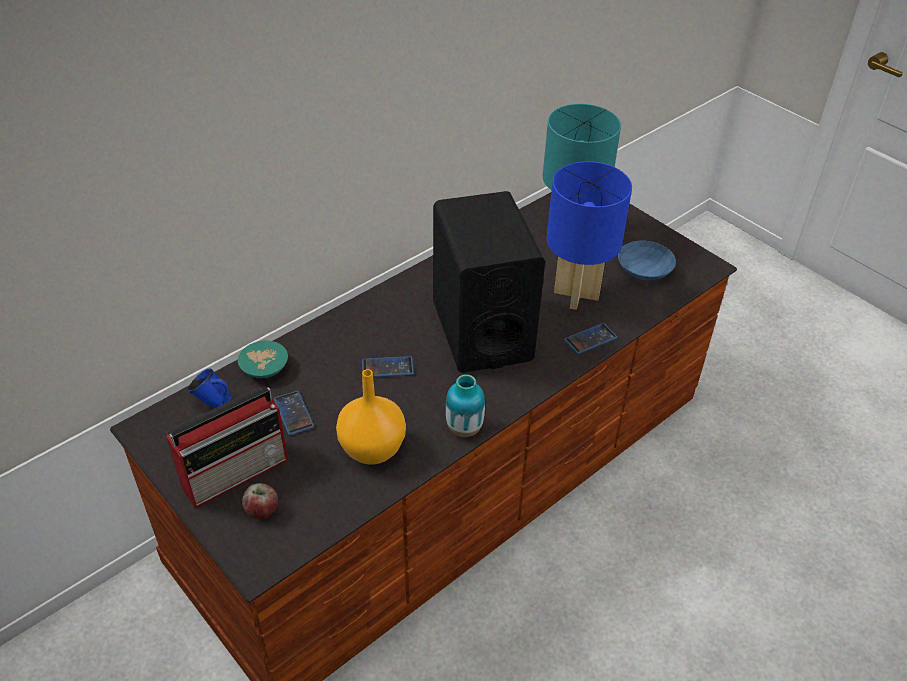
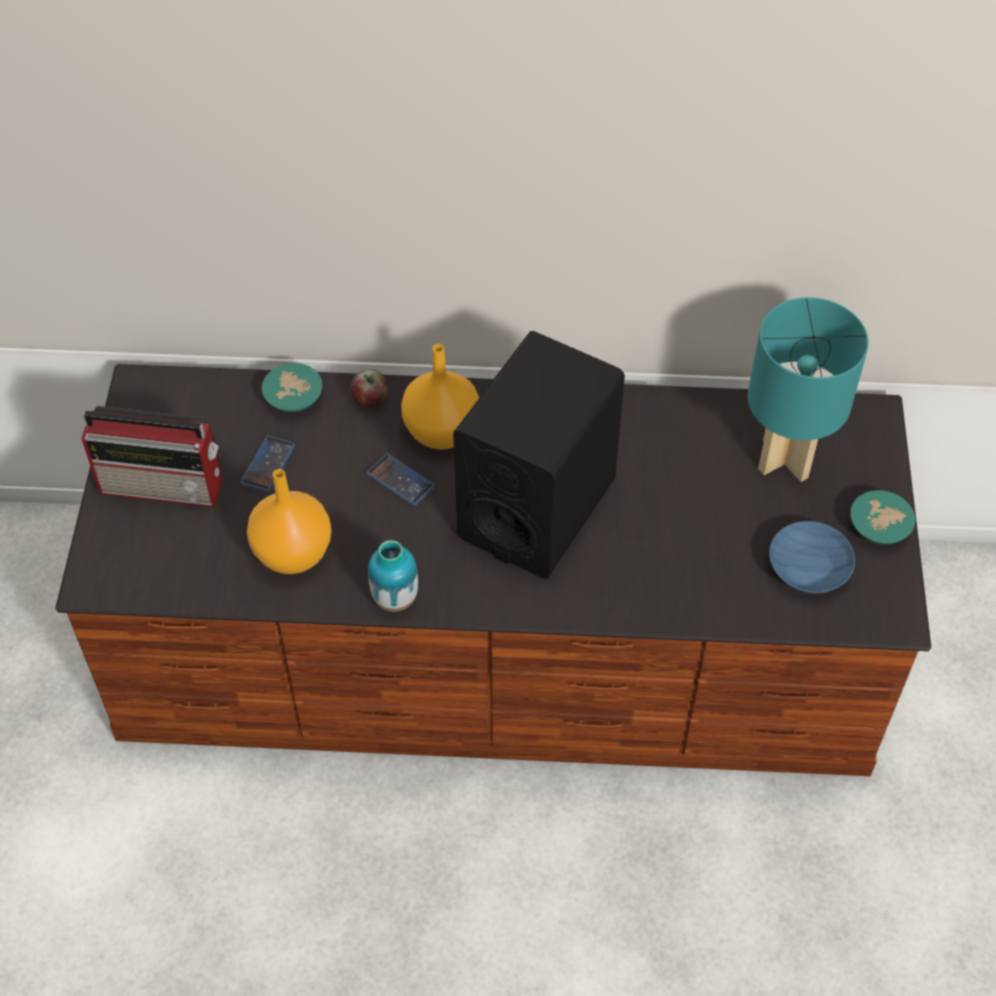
camera: 45 degrees right, 10 degrees up
blue mug [188,368,232,409] -> none
apple [242,483,278,520] -> apple moved to [351,369,388,407]
blue table lamp [547,161,632,310] -> none
phone [564,323,617,354] -> none
none -> orange vase [401,344,479,450]
none -> turquoise bowl [850,490,915,544]

